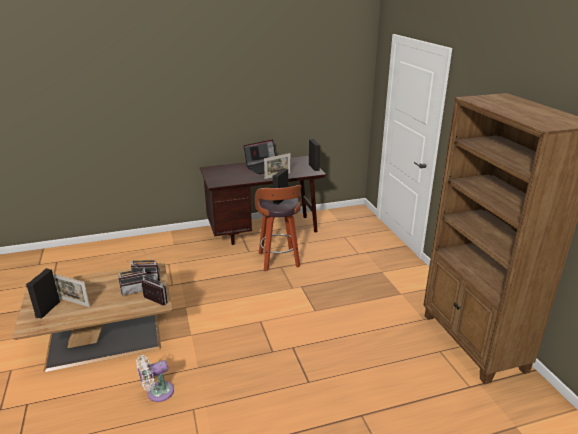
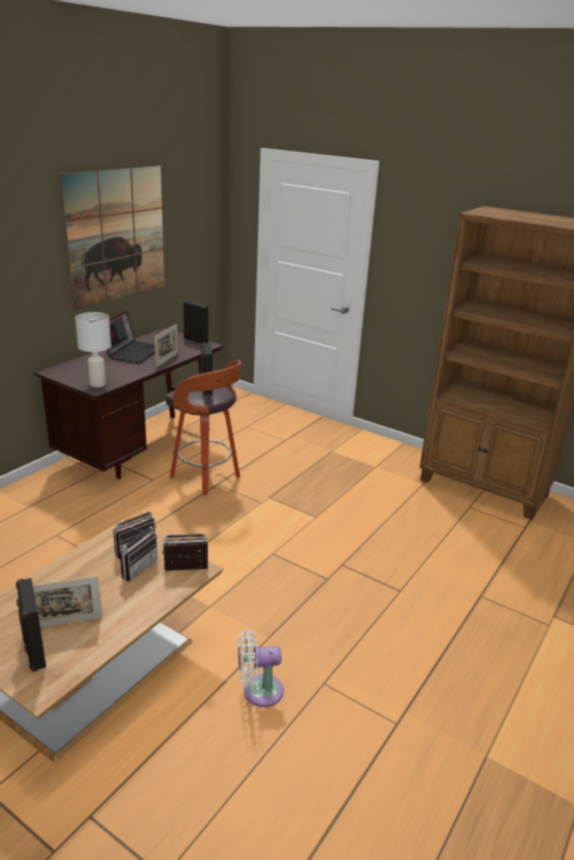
camera: 40 degrees left, 0 degrees up
white fan [136,355,174,402] -> white fan turned 60 degrees clockwise [238,629,284,707]
none -> picture [60,166,165,311]
none -> white table lamp [75,312,111,387]

